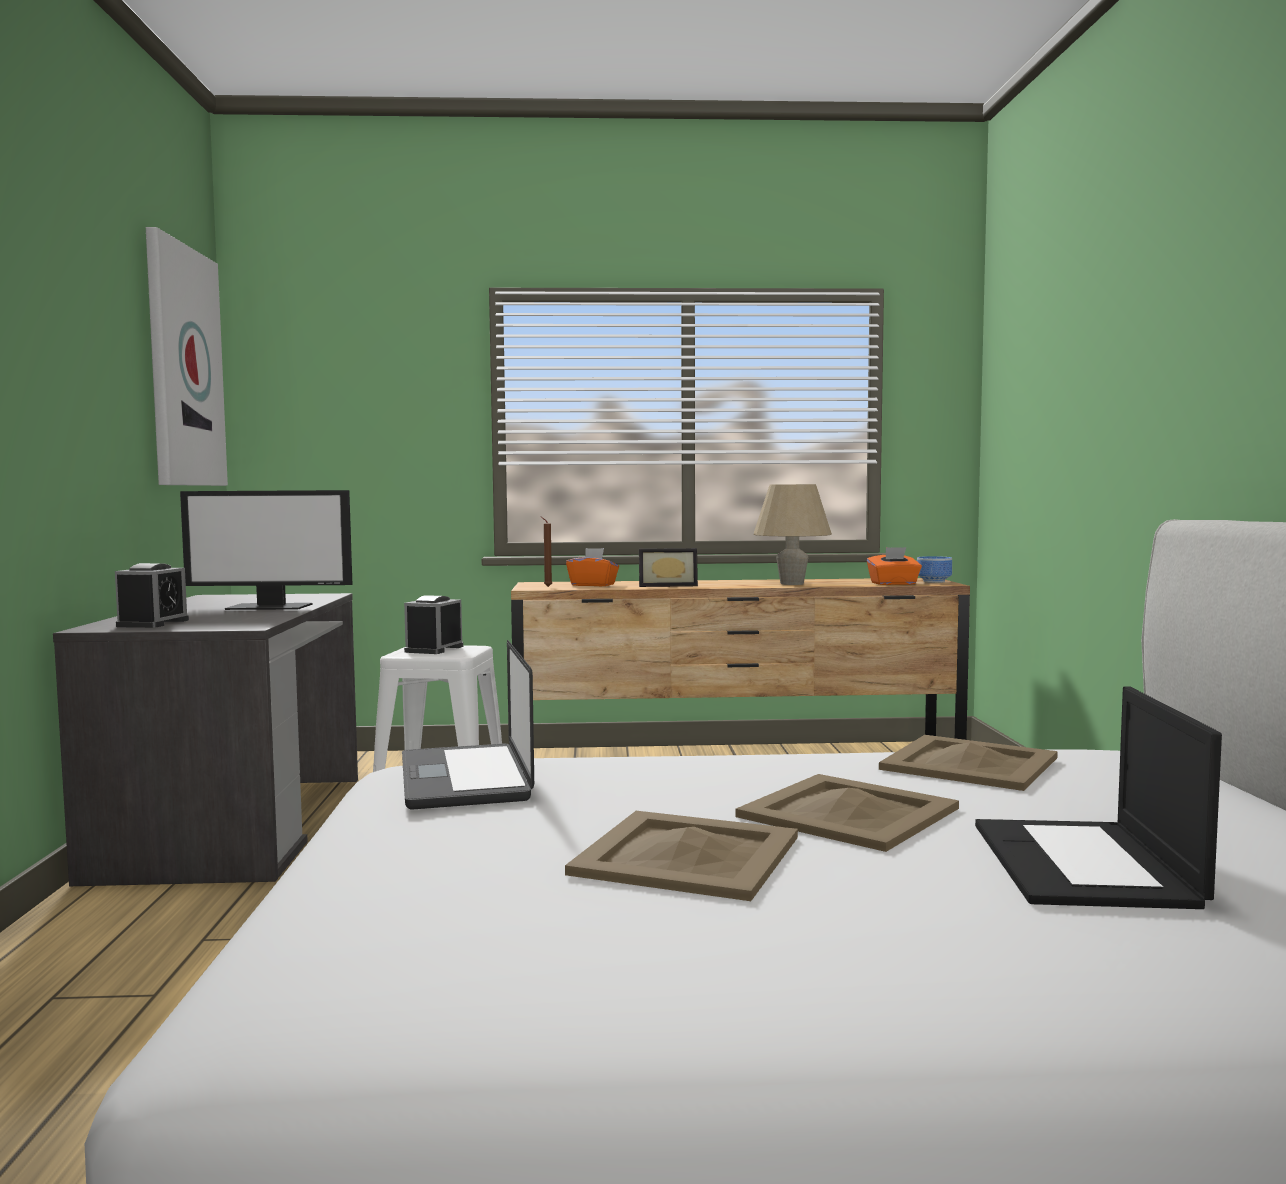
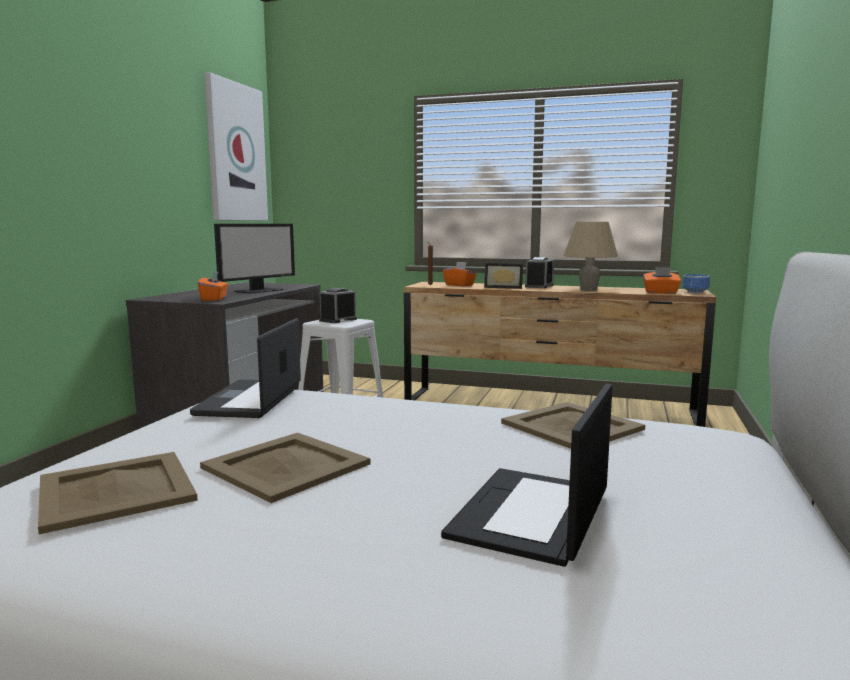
camera: 20 degrees right, 5 degrees up
alarm clock [115,563,189,628] -> alarm clock moved to [525,257,554,288]
monitor [180,490,353,610] -> monitor turned 75 degrees counterclockwise [214,224,295,294]
beige tray [735,774,959,852] -> beige tray moved to [38,452,198,534]
none -> orange tissue box [198,271,228,301]

